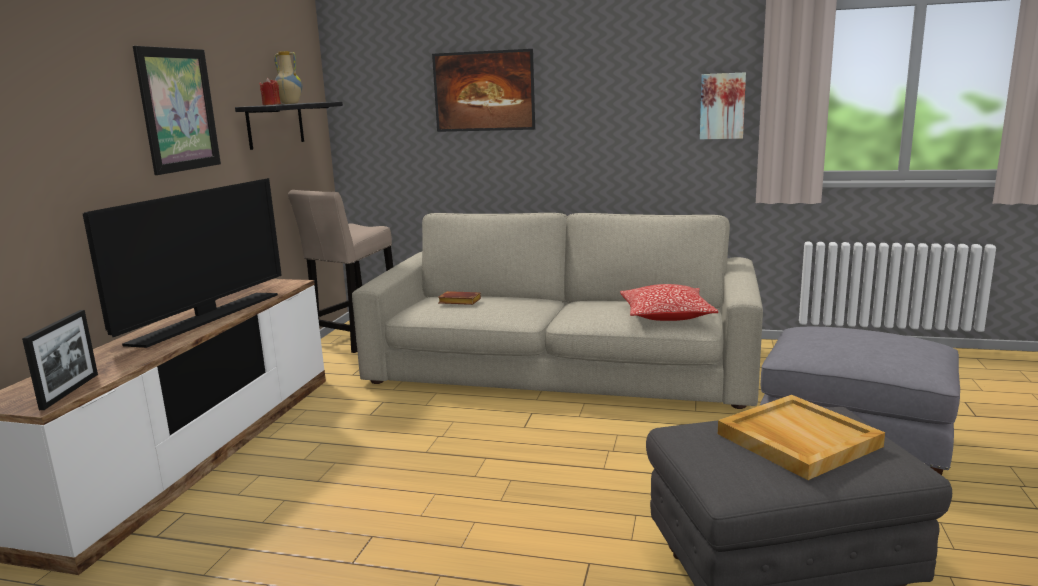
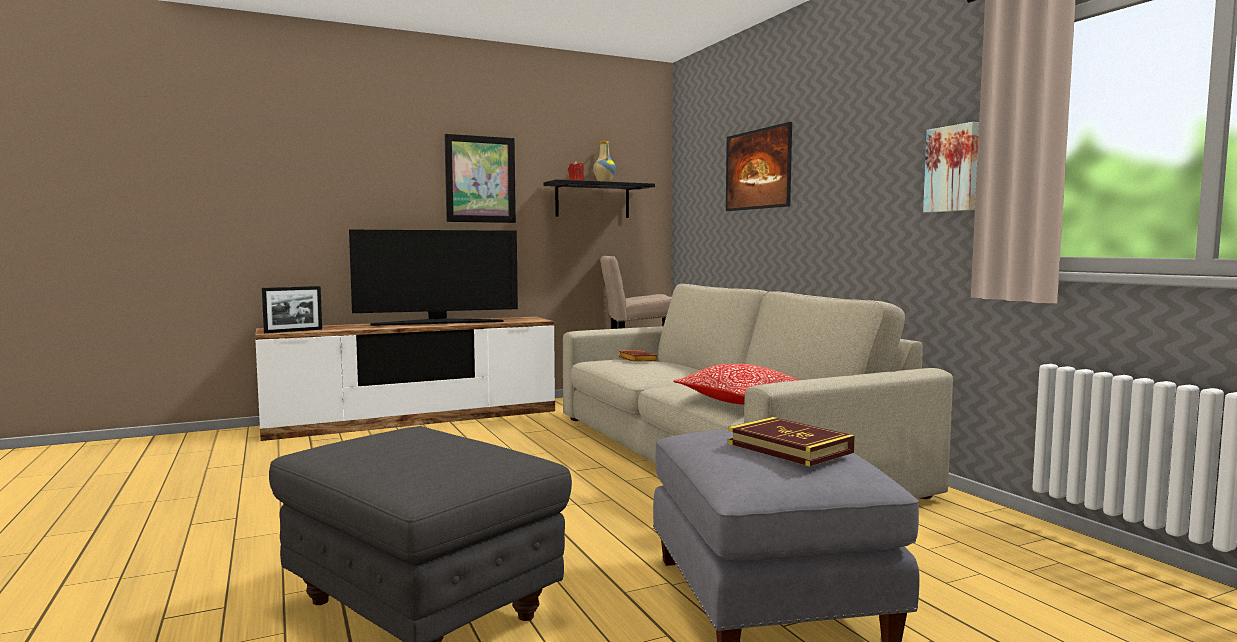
camera: 50 degrees right, 10 degrees down
beige tray [718,395,885,480] -> none
none -> book [728,417,855,466]

